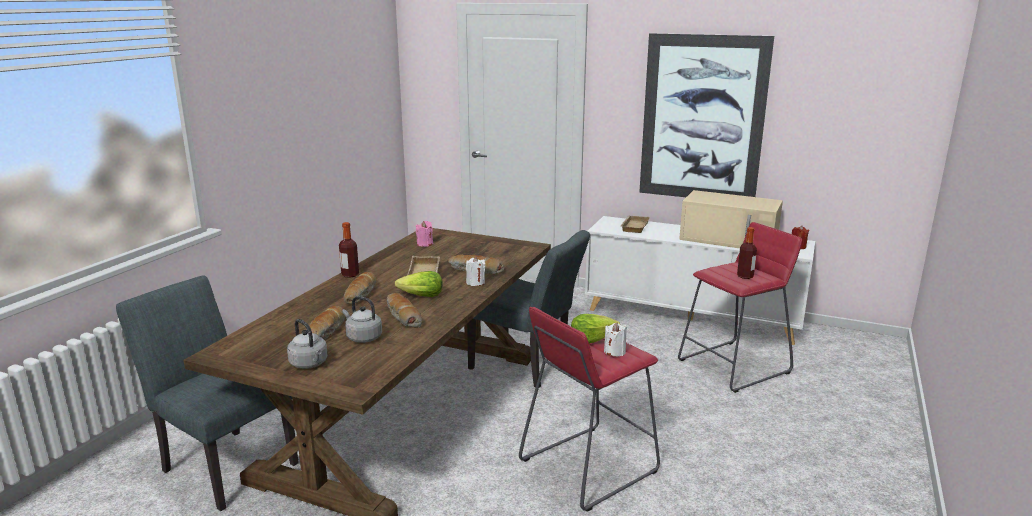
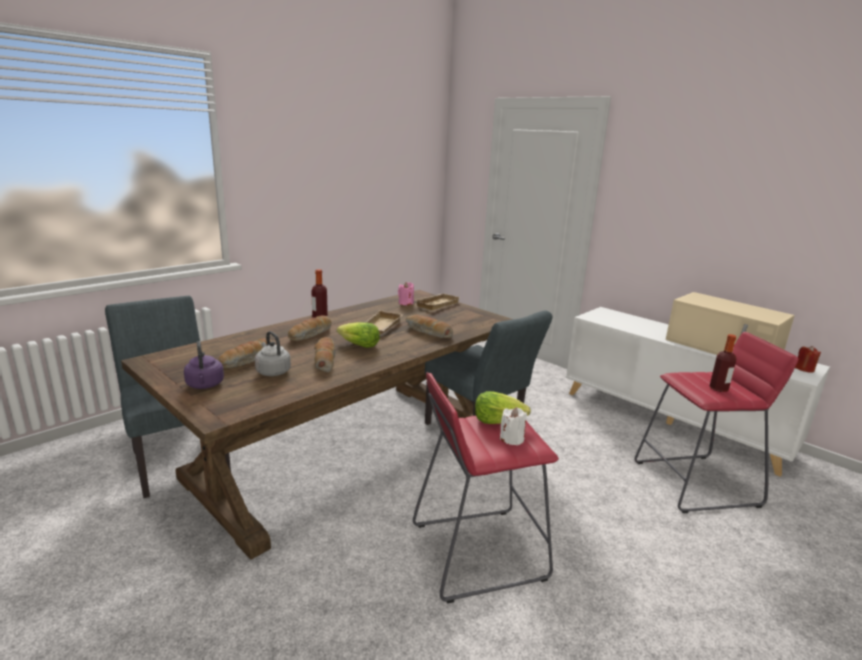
camera: 20 degrees right, 0 degrees up
grey kettle [287,319,328,369] -> purple kettle [184,341,224,389]
white candle [466,257,485,286] -> none
beige tray [621,216,650,233] -> beige tray moved to [414,293,460,310]
picture [639,33,774,197] -> none

